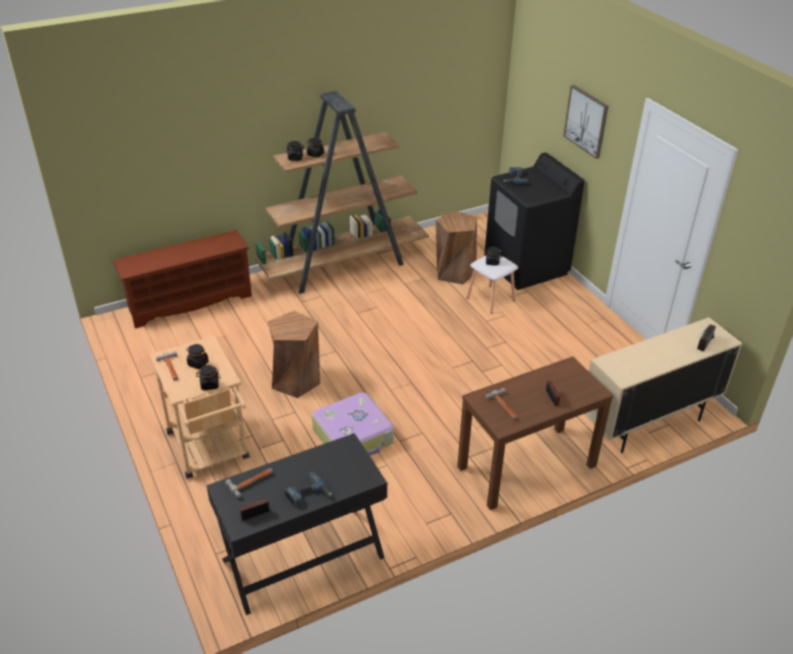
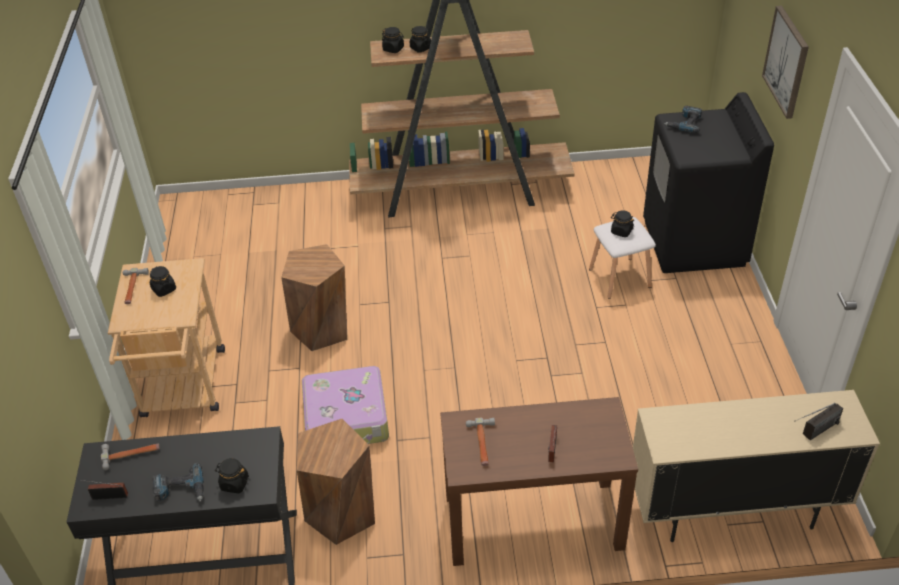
camera: 25 degrees right, 5 degrees up
brown shoe rack [113,230,252,329] -> none
black jar [196,365,221,390] -> black jar moved to [215,458,249,493]
brown stool [436,210,477,285] -> brown stool moved to [297,419,375,545]

